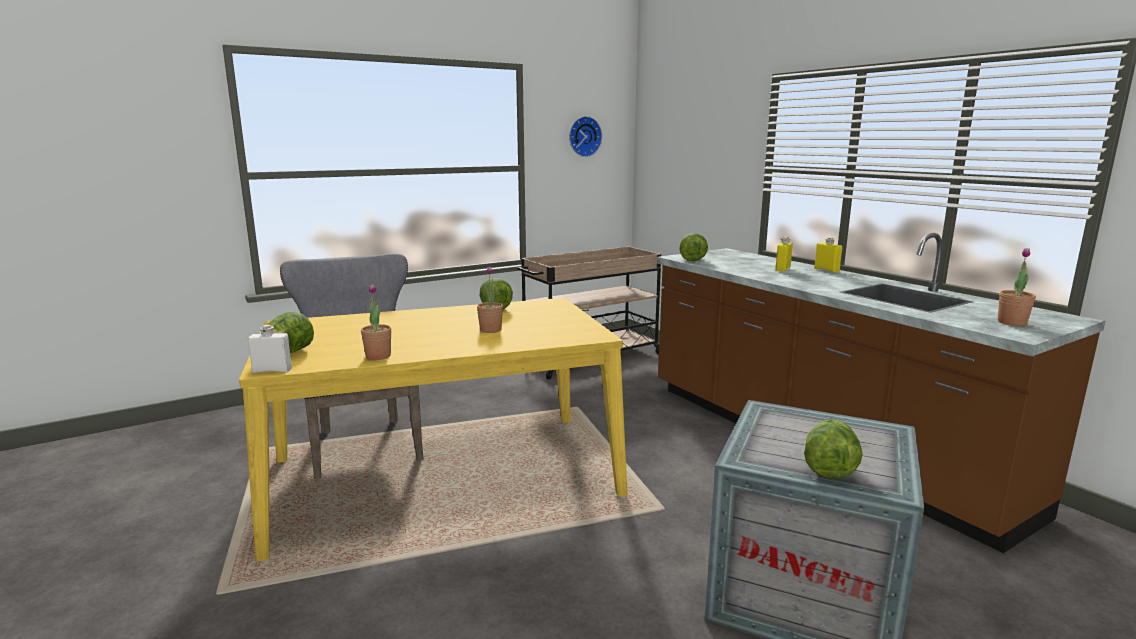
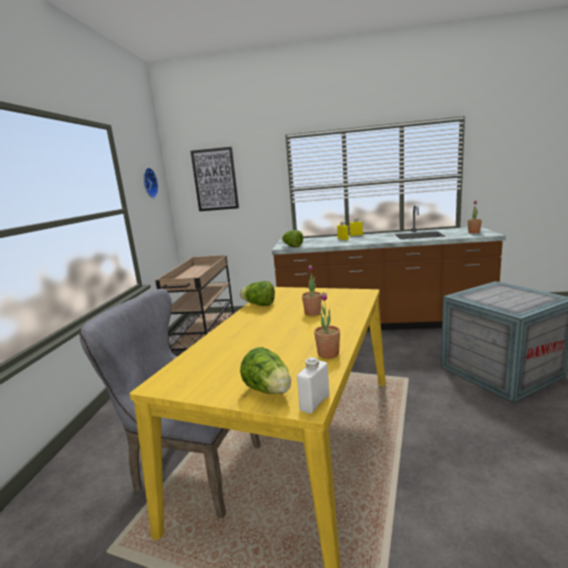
camera: 50 degrees left, 0 degrees up
lettuce [804,420,863,479] -> none
none -> picture [191,147,239,211]

